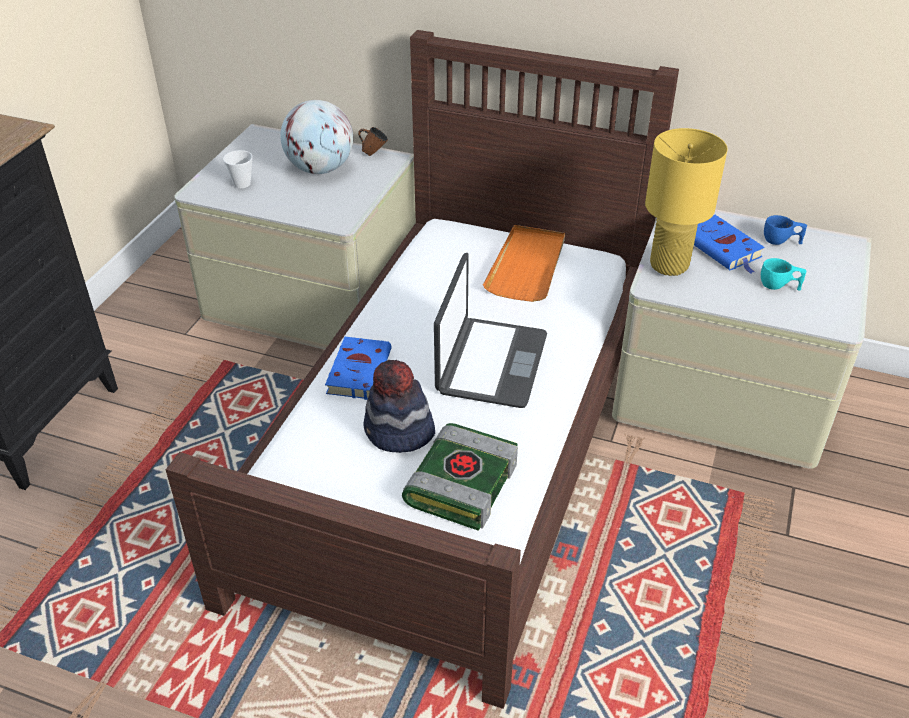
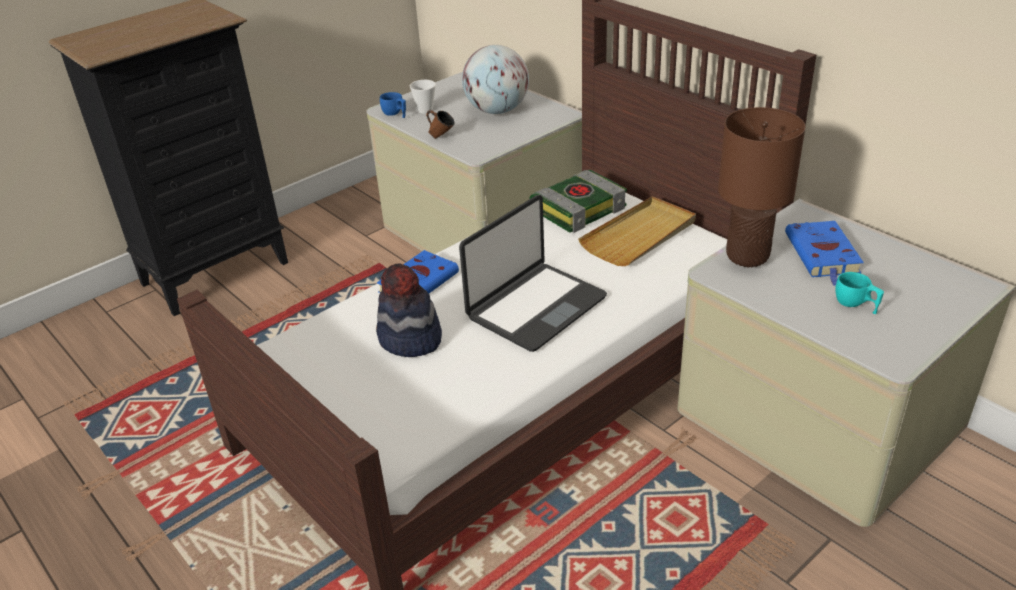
camera: 30 degrees right, 5 degrees down
brown mug [358,127,388,156] -> brown mug moved to [426,110,454,139]
book [402,423,518,531] -> book moved to [529,170,627,233]
orange tray [483,225,565,302] -> beige tray [578,196,696,266]
yellow table lamp [645,128,728,276] -> brown table lamp [718,107,805,268]
blue cup [764,215,807,245] -> blue cup moved to [380,92,406,118]

